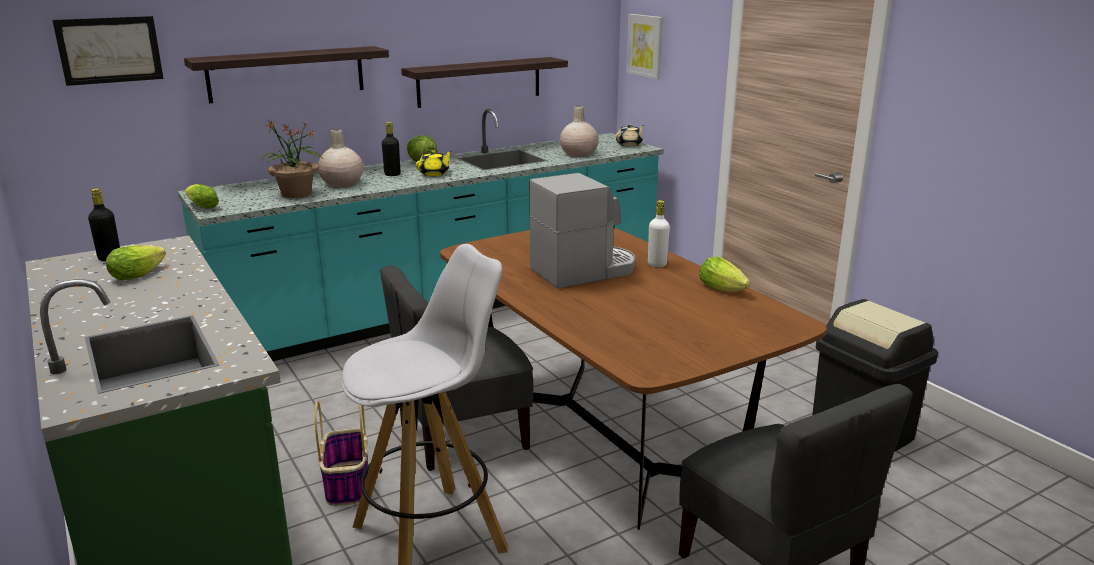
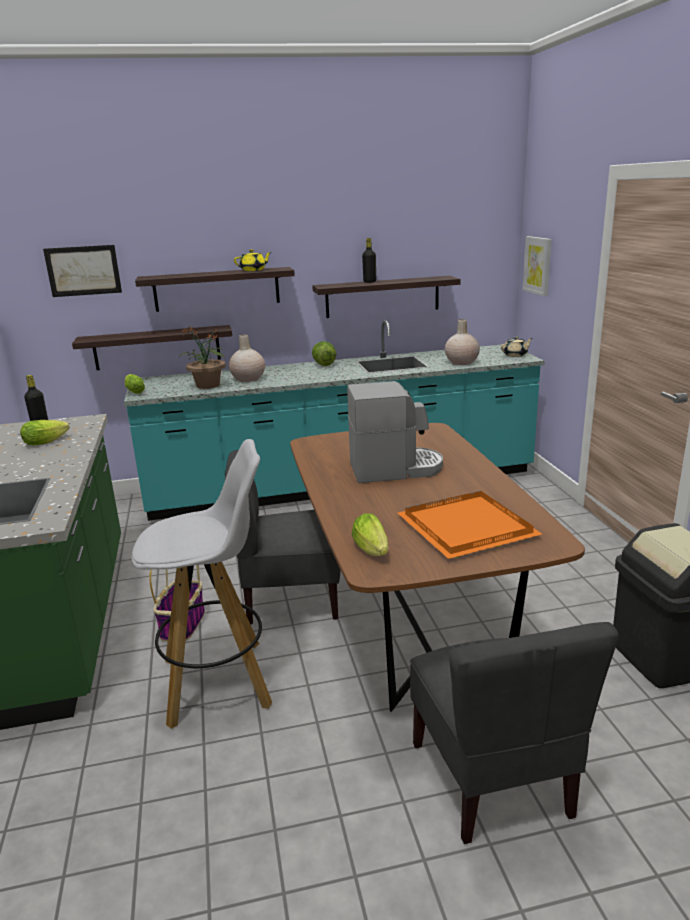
camera: 20 degrees right, 0 degrees up
black bottle [382,122,401,176] -> black bottle moved to [362,238,376,283]
yellow teapot [415,150,452,176] -> yellow teapot moved to [234,249,271,271]
white bottle [648,200,670,267] -> none
lettuce [699,257,751,292] -> lettuce moved to [352,513,388,556]
none -> shelf [72,325,232,370]
none -> orange tray [398,491,542,559]

